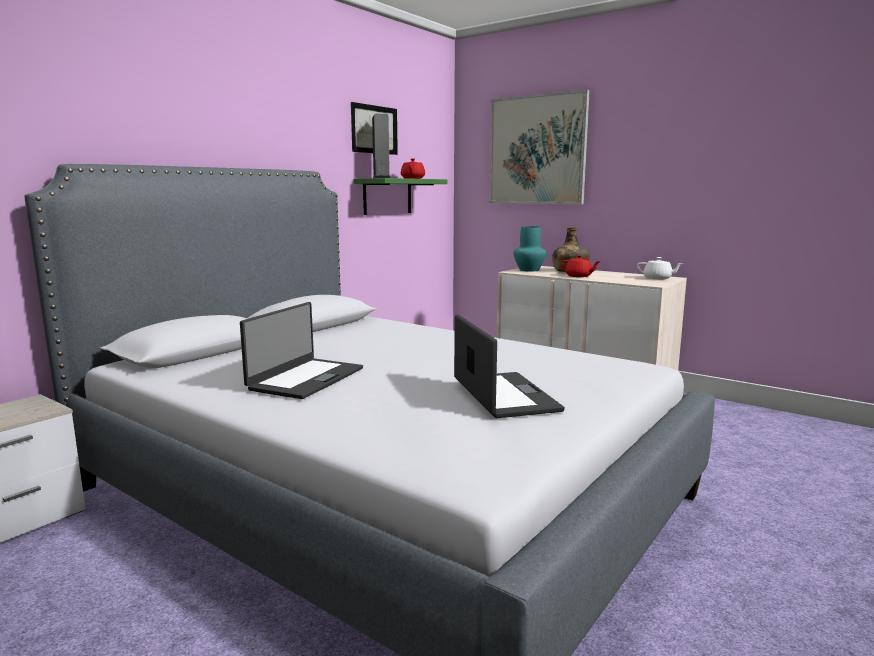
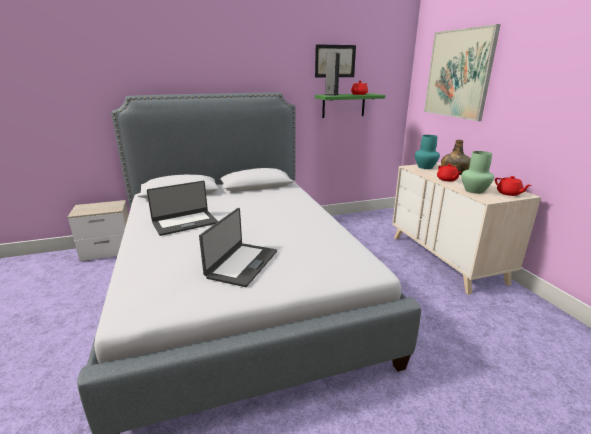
camera: 35 degrees right, 10 degrees up
white teapot [637,257,683,280] -> red teapot [495,176,532,196]
none -> green vase [461,151,494,194]

